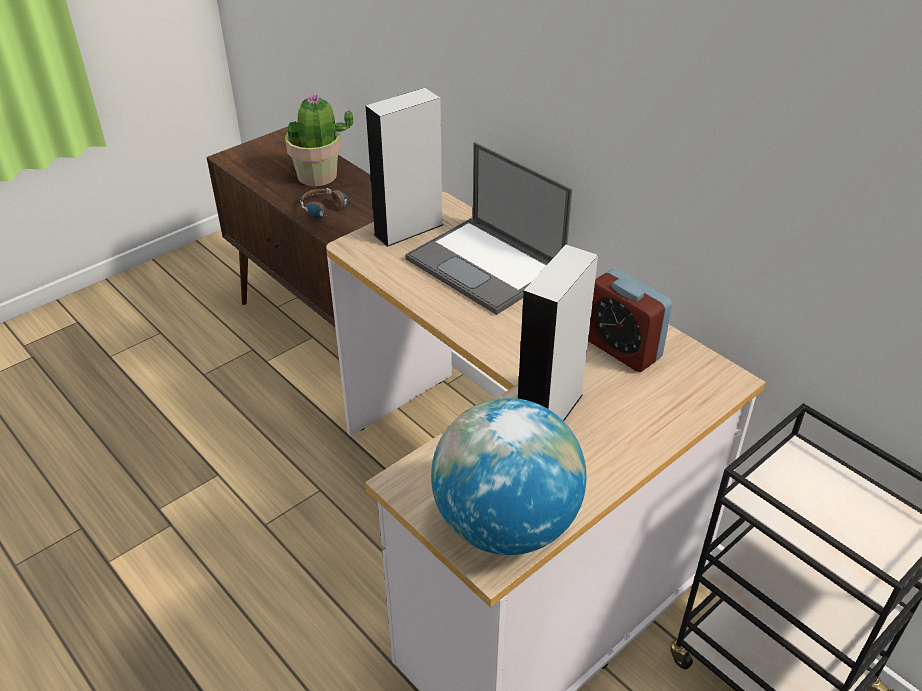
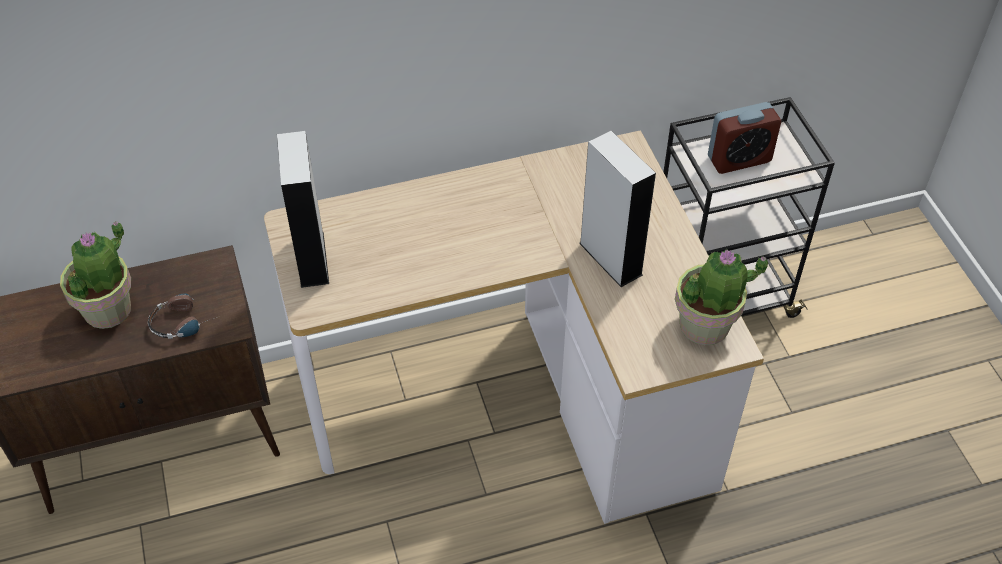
camera: 65 degrees left, 10 degrees up
laptop [405,142,572,315] -> none
globe [431,398,587,555] -> potted plant [675,248,768,345]
alarm clock [588,269,672,372] -> alarm clock moved to [708,102,781,174]

